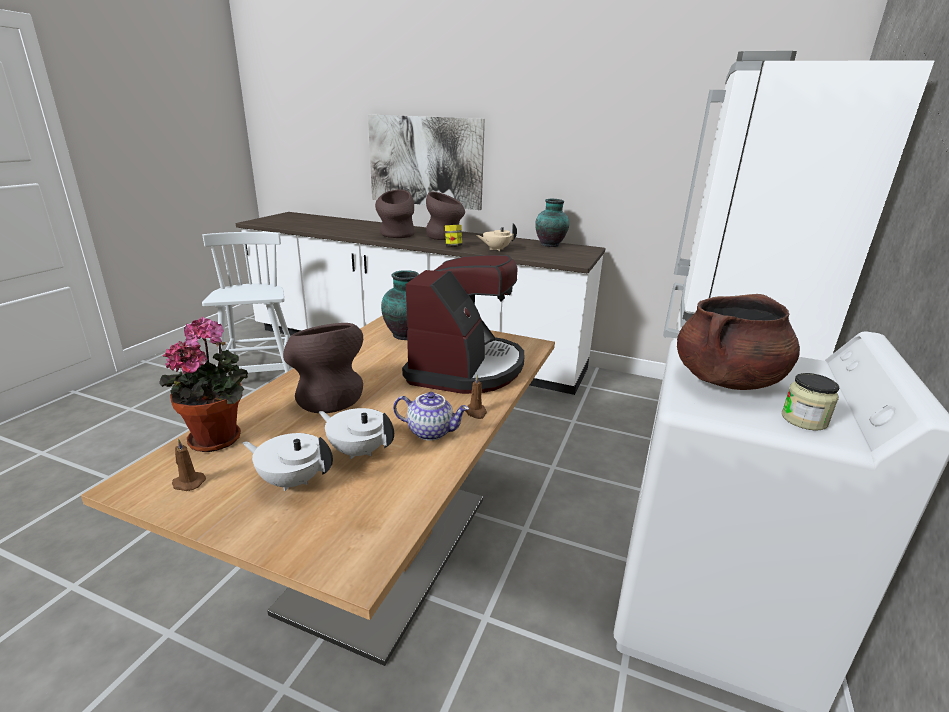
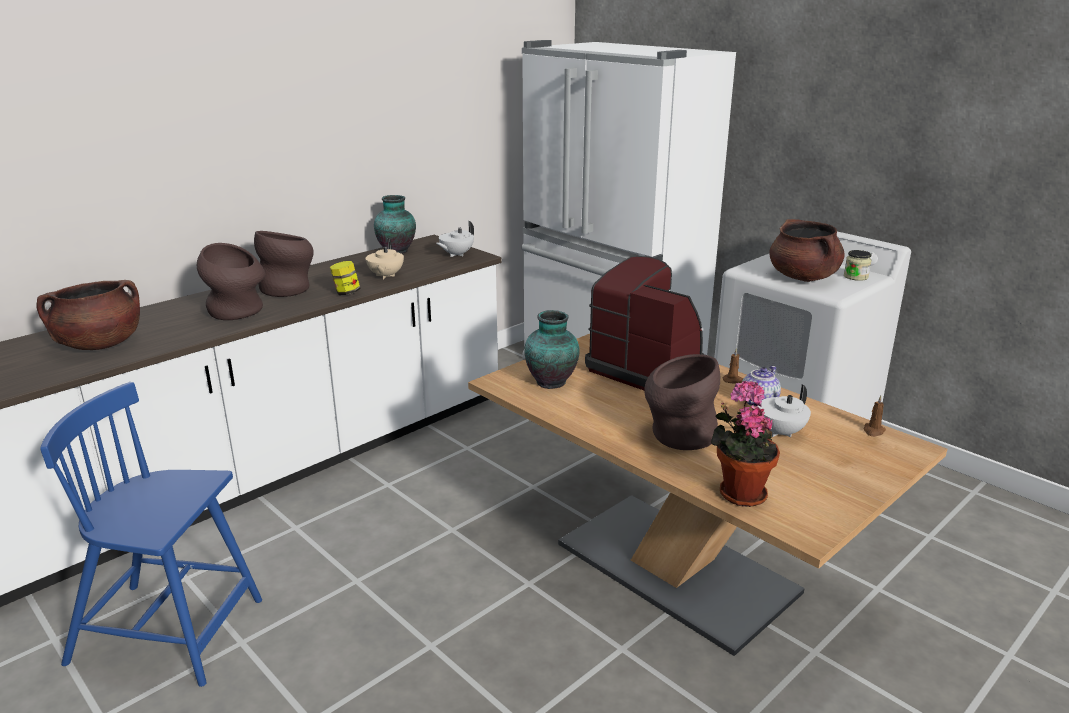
camera: 65 degrees left, 0 degrees up
brown candle [172,438,206,491] -> brown candle moved to [863,396,886,437]
white chair [202,232,290,374] -> blue chair [40,382,262,687]
white teapot [243,433,333,491] -> white teapot moved to [436,221,474,257]
picture [368,115,485,210] -> none
none -> brown cooking pot [36,280,140,350]

